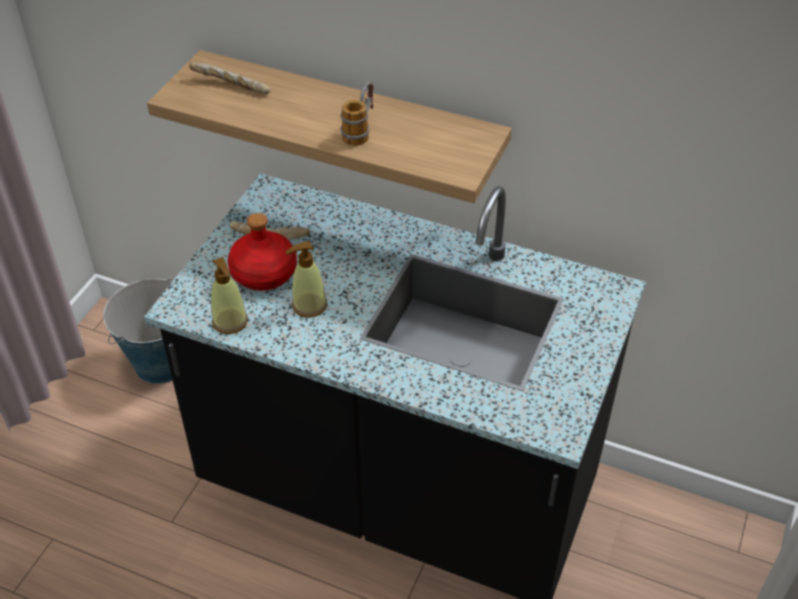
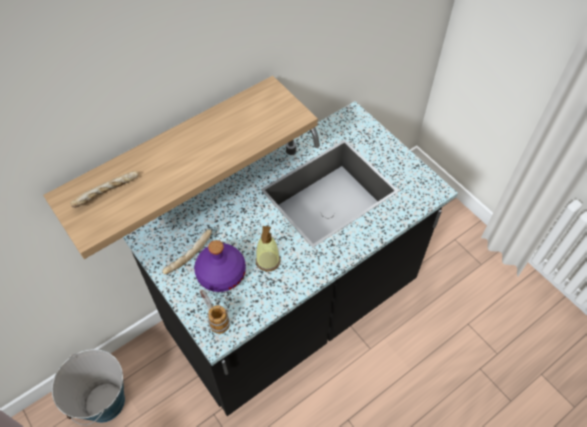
camera: 60 degrees left, 10 degrees up
soap dispenser [211,257,248,334] -> none
red bottle [228,213,297,291] -> purple bottle [194,240,246,292]
mug [341,81,374,146] -> mug moved to [200,290,230,334]

